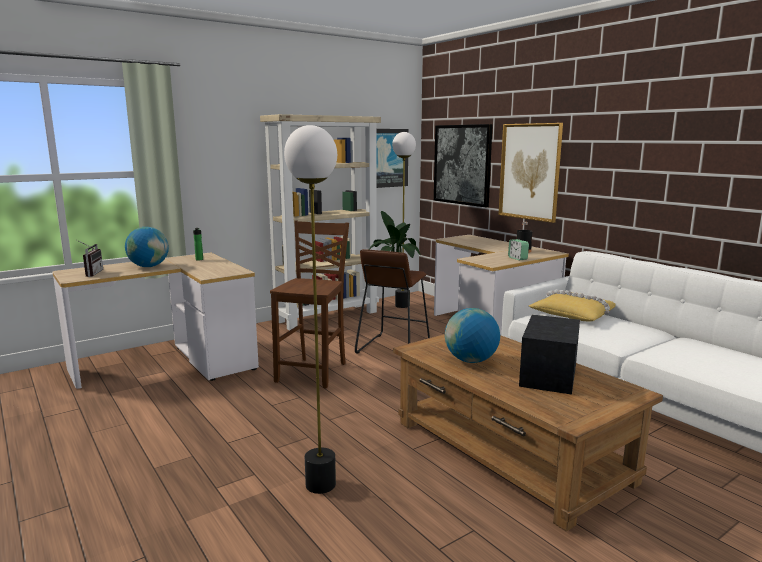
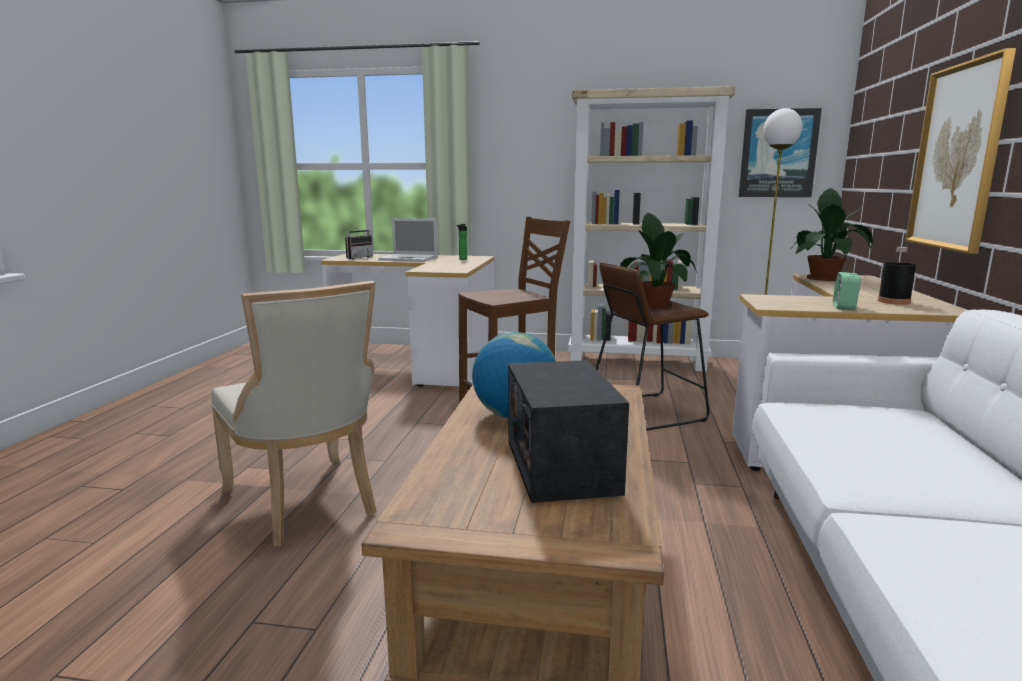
camera: 45 degrees right, 0 degrees up
globe [125,227,169,267] -> laptop [378,218,438,262]
floor lamp [284,125,337,494] -> beige chair [211,281,377,546]
picture [434,124,493,207] -> none
radio [519,315,580,395] -> radio turned 75 degrees counterclockwise [508,360,629,503]
yellow pillow [529,289,616,322] -> none
none -> potted plant [793,188,873,281]

